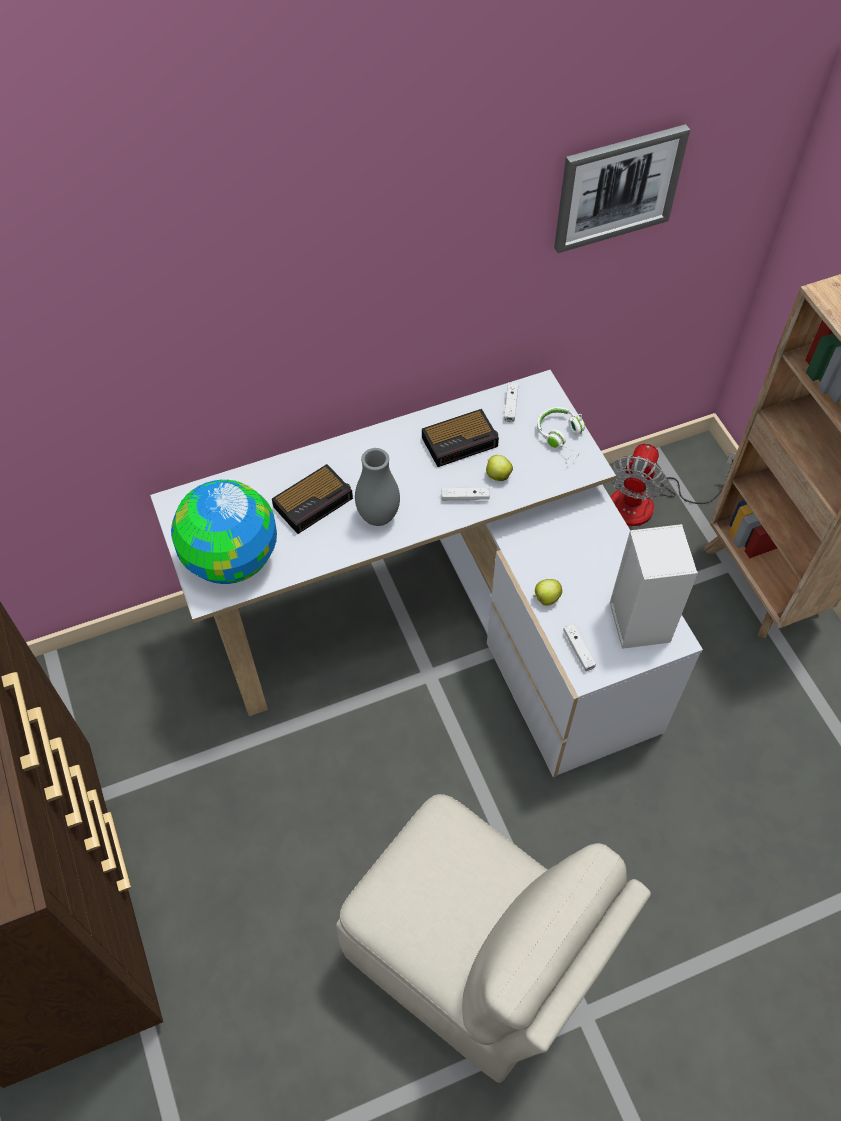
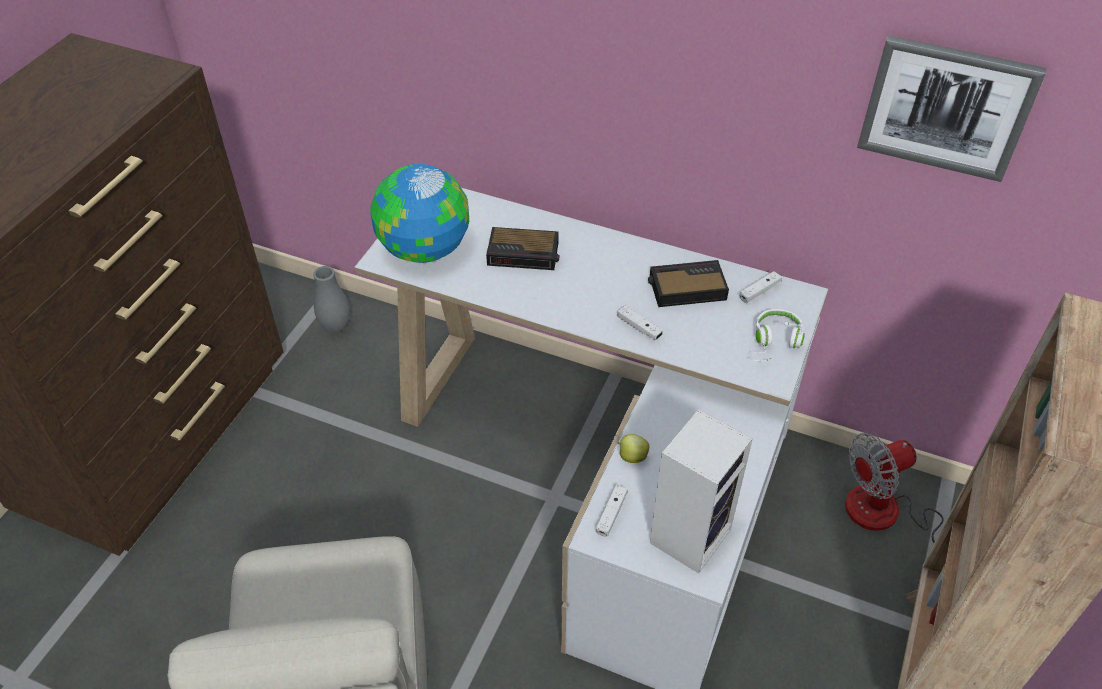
camera: 45 degrees right, 10 degrees down
grey vase [355,448,400,526] -> grey vase moved to [313,266,350,333]
alarm clock [422,409,499,467] -> alarm clock turned 150 degrees clockwise [648,260,729,307]
apple [486,455,513,481] -> none

